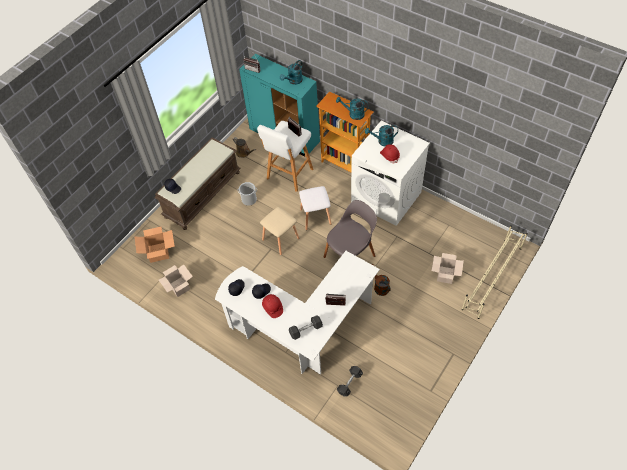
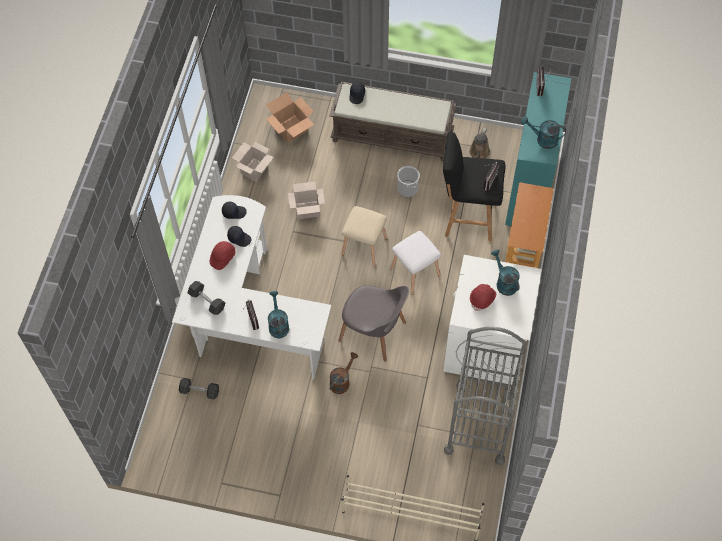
camera: 65 degrees right, 5 degrees up
white stool [257,121,313,192] -> black stool [443,132,505,242]
turquoise watering can [336,97,369,120] -> turquoise watering can moved to [268,291,289,338]
cardboard box [432,253,464,284] -> cardboard box moved to [288,181,325,219]
none -> grey cart [444,327,527,465]

